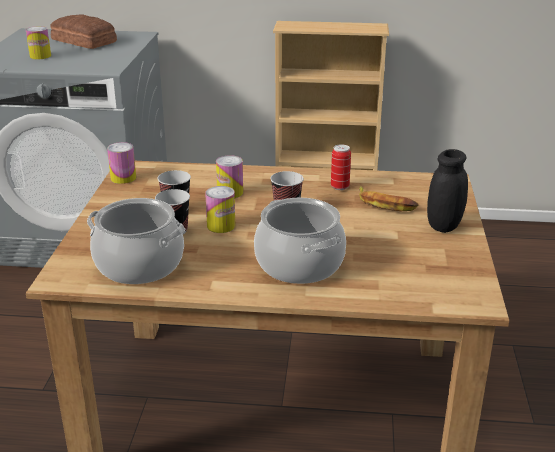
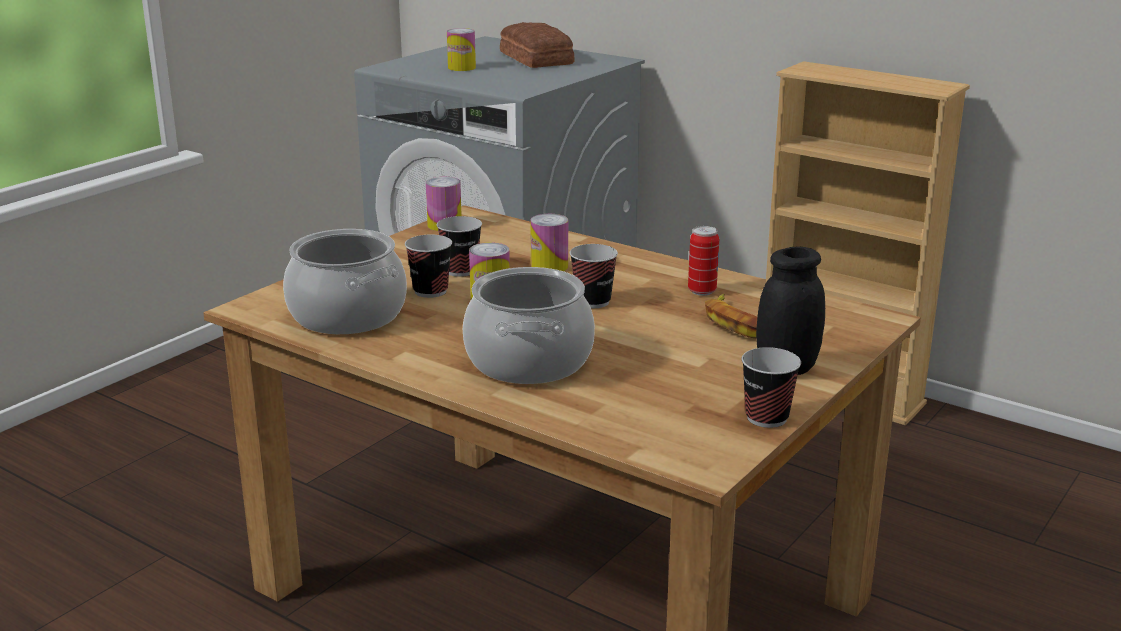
camera: 30 degrees right, 5 degrees down
none -> cup [742,347,801,428]

